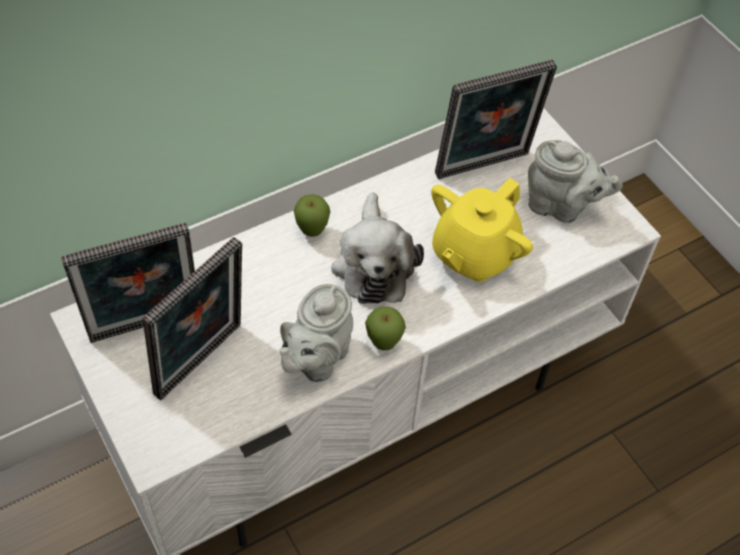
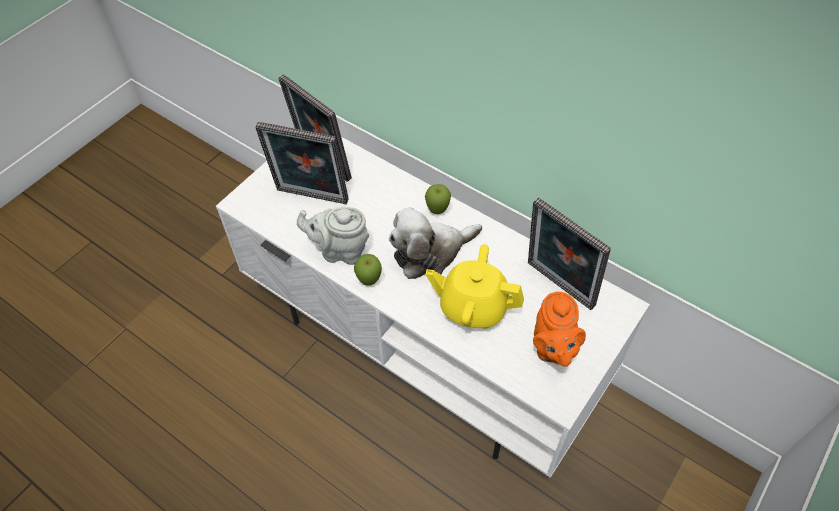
camera: 70 degrees right, 0 degrees up
grey teapot [528,140,623,223] -> orange teapot [533,292,586,367]

